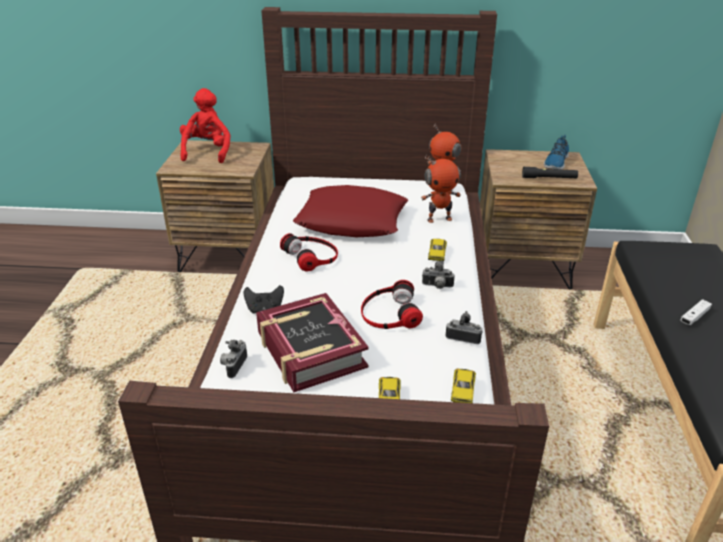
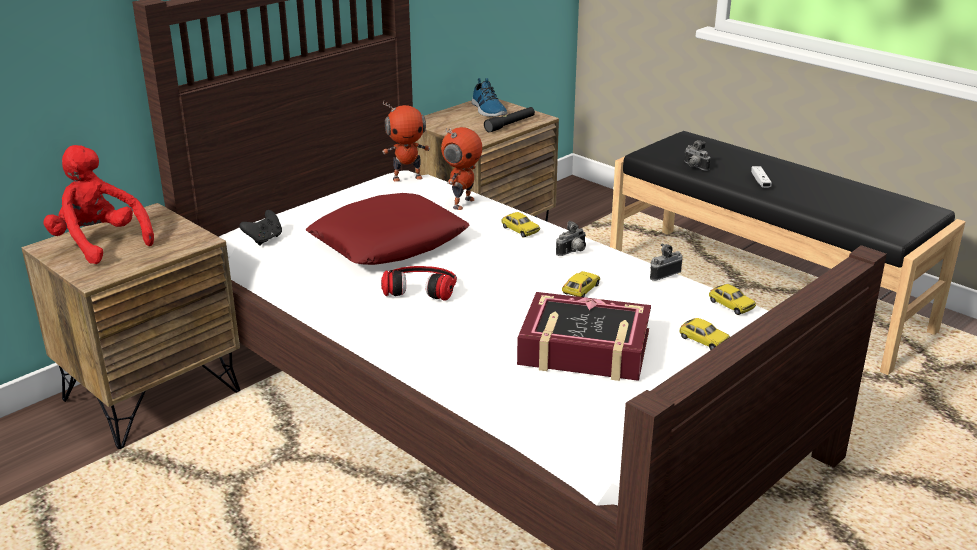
camera: 50 degrees left, 5 degrees down
camera [220,340,247,378] -> camera moved to [685,140,711,171]
black game controller [244,285,284,314] -> black game controller moved to [239,210,282,246]
headphones [361,280,423,329] -> toy car [562,271,600,297]

